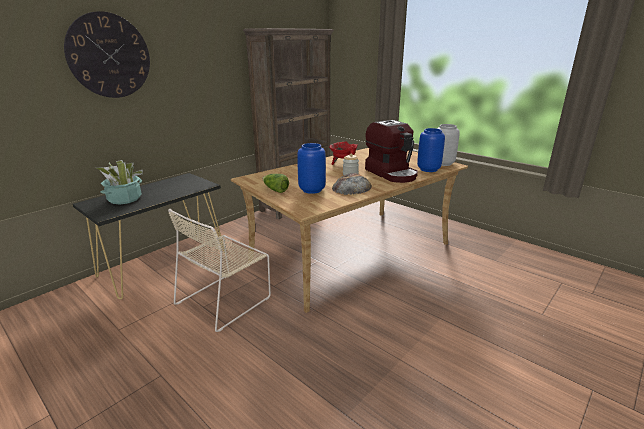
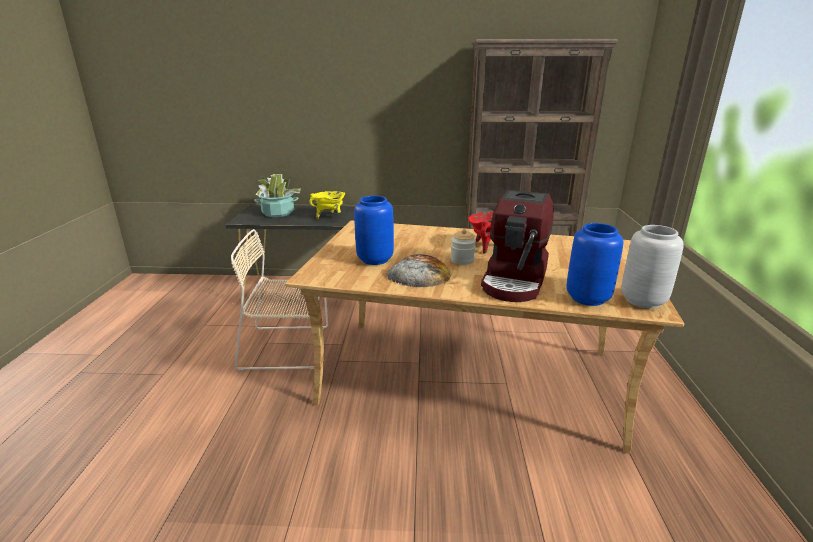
camera: 50 degrees right, 0 degrees up
wall clock [64,11,150,98] -> none
lettuce [262,174,289,193] -> none
none -> yellow cooking pot [309,191,345,219]

